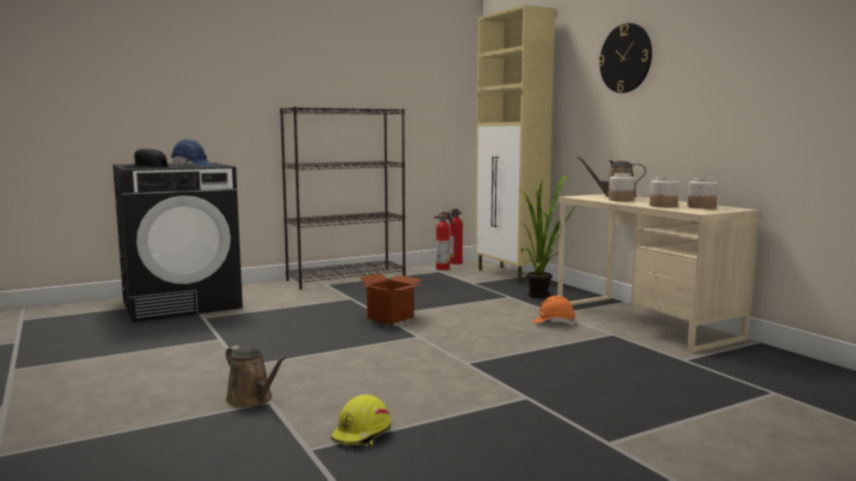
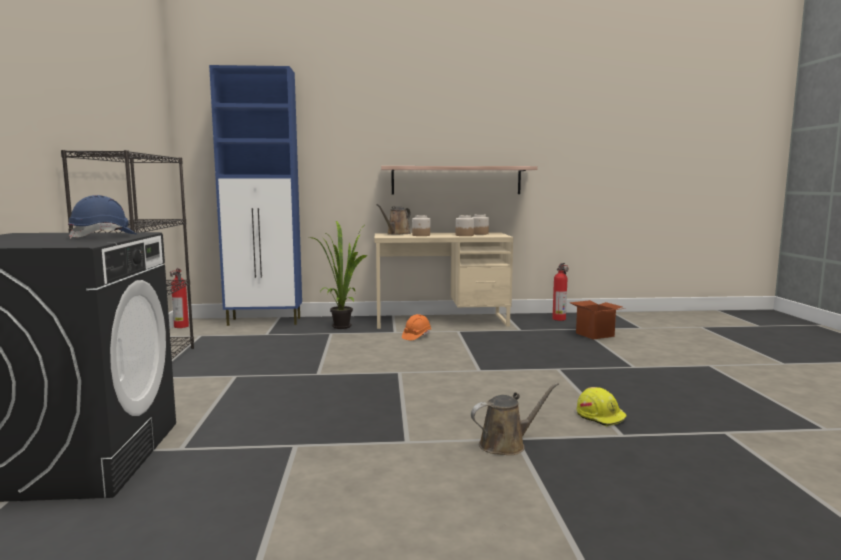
camera: 65 degrees left, 0 degrees up
black cap [123,149,168,167] -> none
cardboard box [356,273,423,325] -> cardboard box moved to [569,300,625,340]
fire extinguisher [434,212,454,270] -> fire extinguisher moved to [552,263,568,321]
beige cabinet [475,5,555,284] -> blue cabinet [209,65,302,326]
wall clock [598,23,652,93] -> none
none -> shelf [381,166,538,194]

